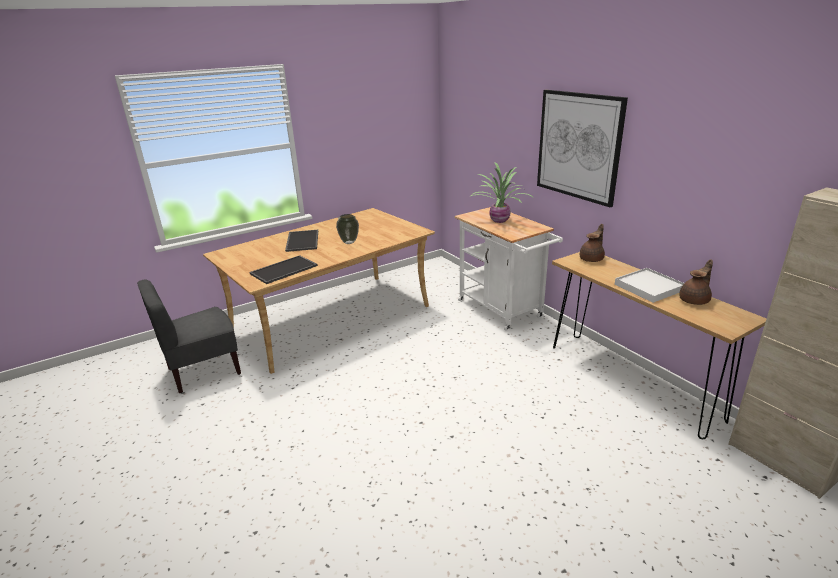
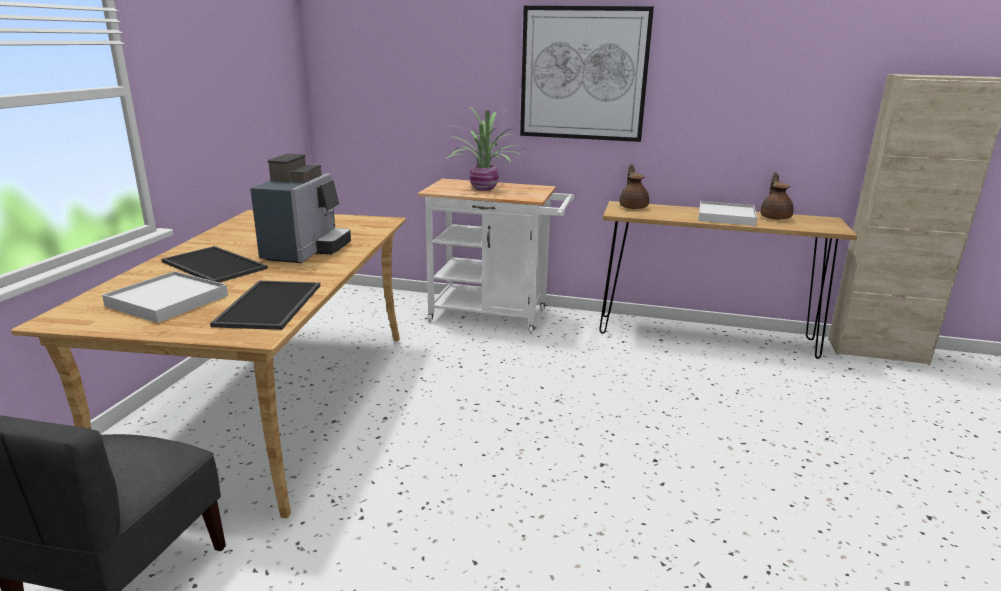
camera: 45 degrees left, 5 degrees down
vase [336,214,359,244] -> coffee machine [250,153,351,263]
none -> white tray [102,271,228,323]

